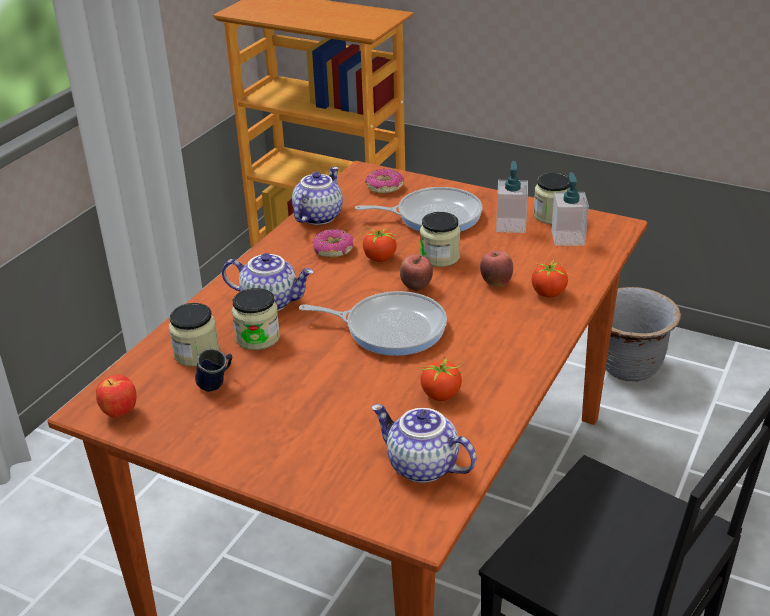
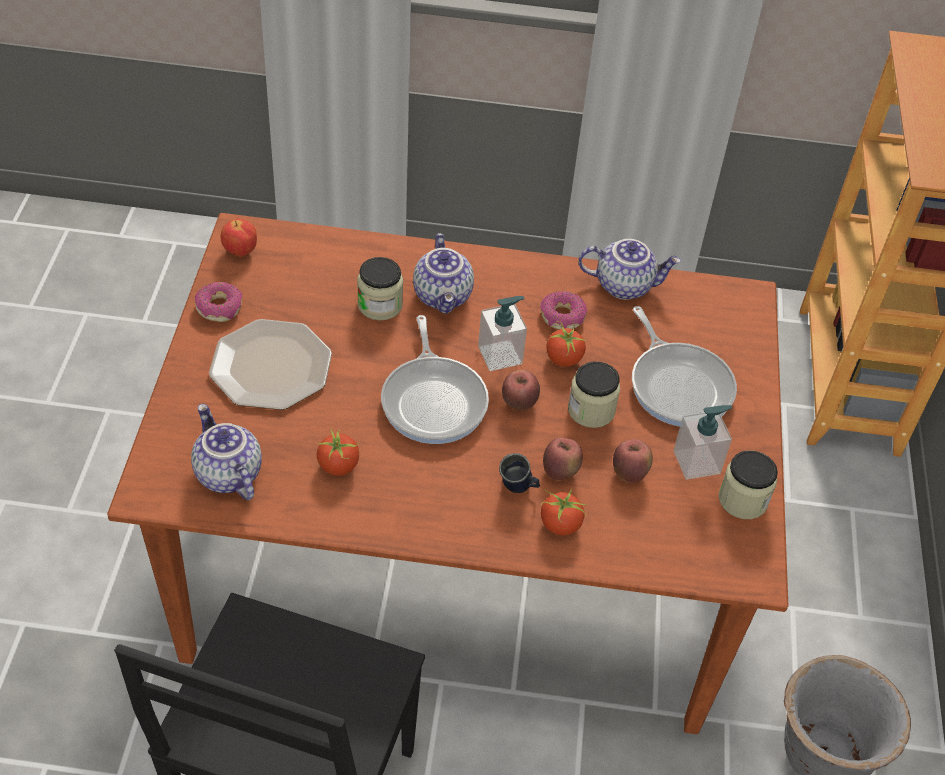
camera: 65 degrees right, 15 degrees up
jar [169,303,219,367] -> none
blue mug [195,349,232,392] -> blue mug moved to [499,453,540,493]
donut [365,169,404,193] -> donut moved to [195,282,242,322]
teapot [371,404,477,483] -> teapot turned 45 degrees counterclockwise [191,404,262,500]
soap dispenser [552,172,589,246] -> soap dispenser moved to [478,296,527,371]
none -> plate [209,319,332,410]
none -> apple [613,439,653,483]

